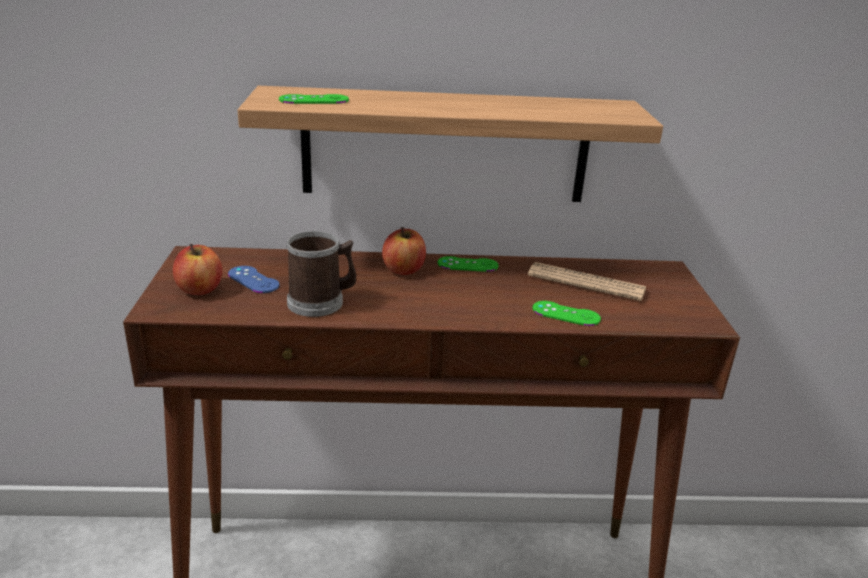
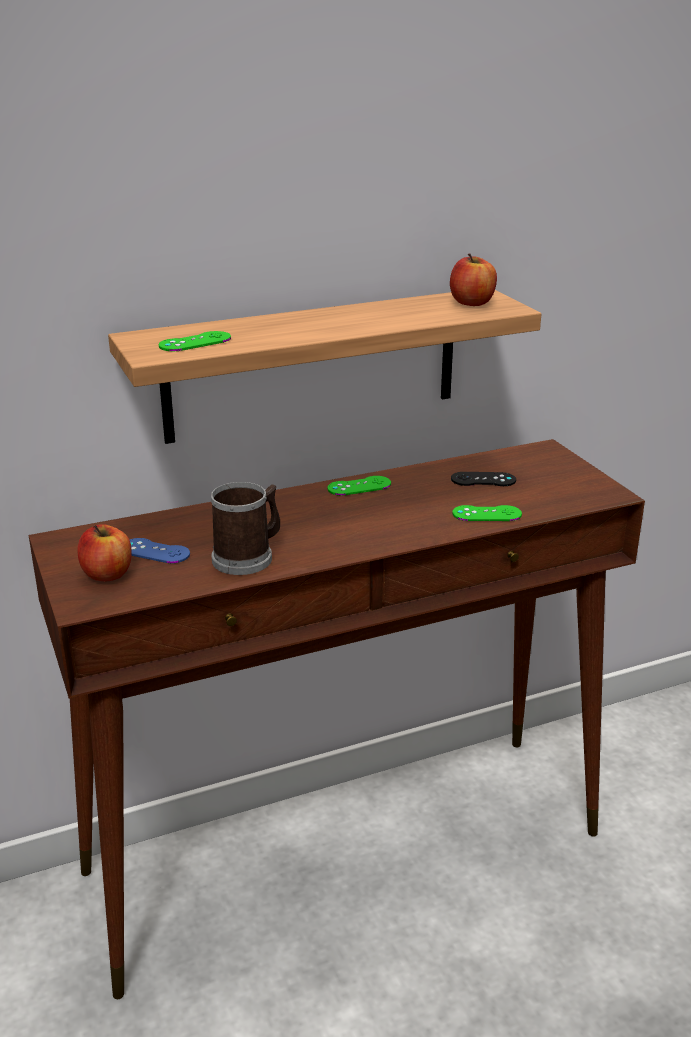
camera: 20 degrees left, 0 degrees up
apple [382,227,426,275] -> apple moved to [450,254,497,306]
newspaper [528,262,646,301] -> black game controller [451,472,516,486]

